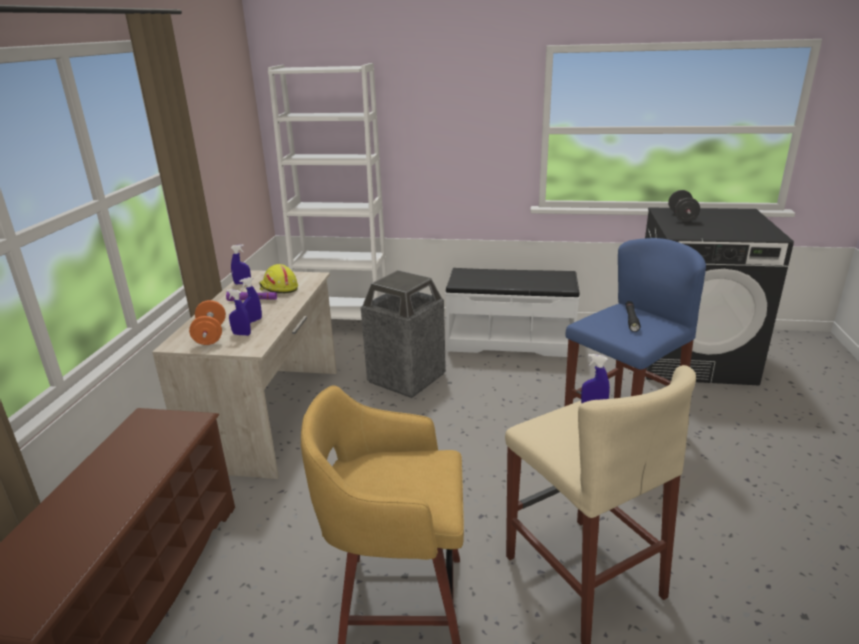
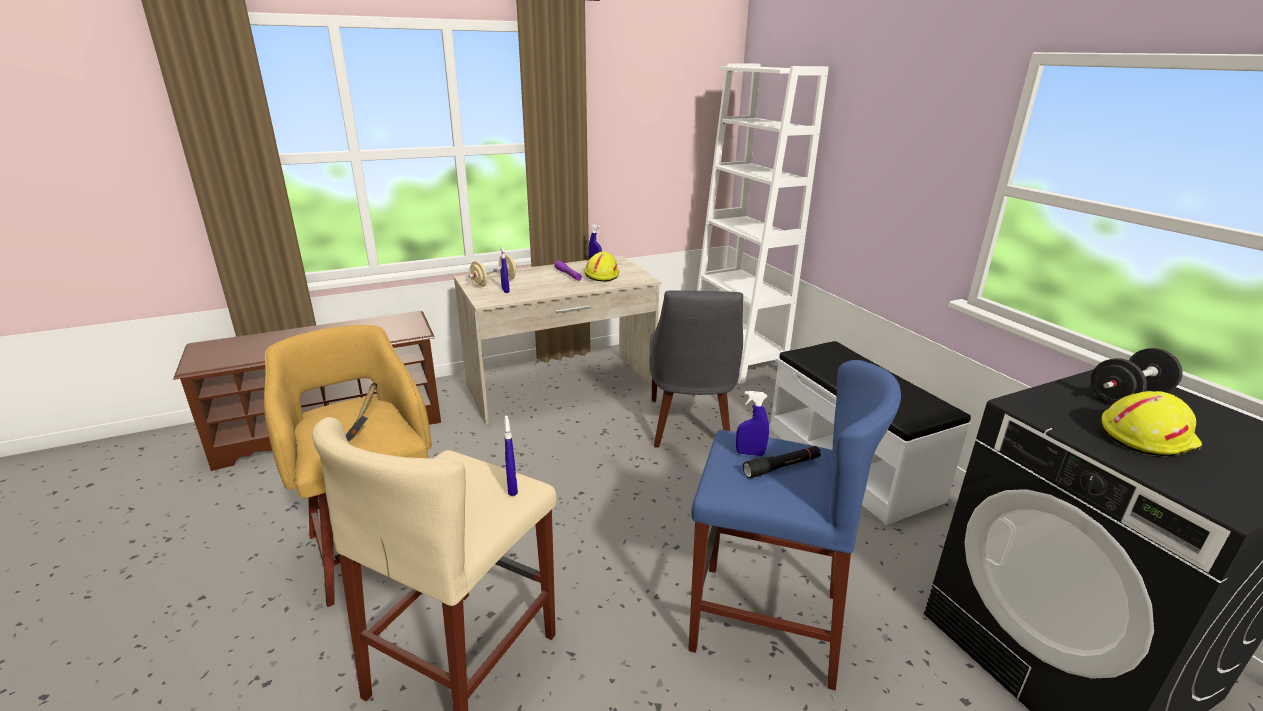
camera: 55 degrees right, 0 degrees up
orange dumbbell [189,300,226,345] -> beige dumbbell [468,254,517,287]
blue spray bottle [239,277,262,323] -> blue spray bottle moved to [736,391,769,456]
trash can [361,270,446,398] -> grey chair [649,290,743,447]
none -> hammer [346,383,377,442]
none -> yellow hard hat [1100,391,1202,457]

